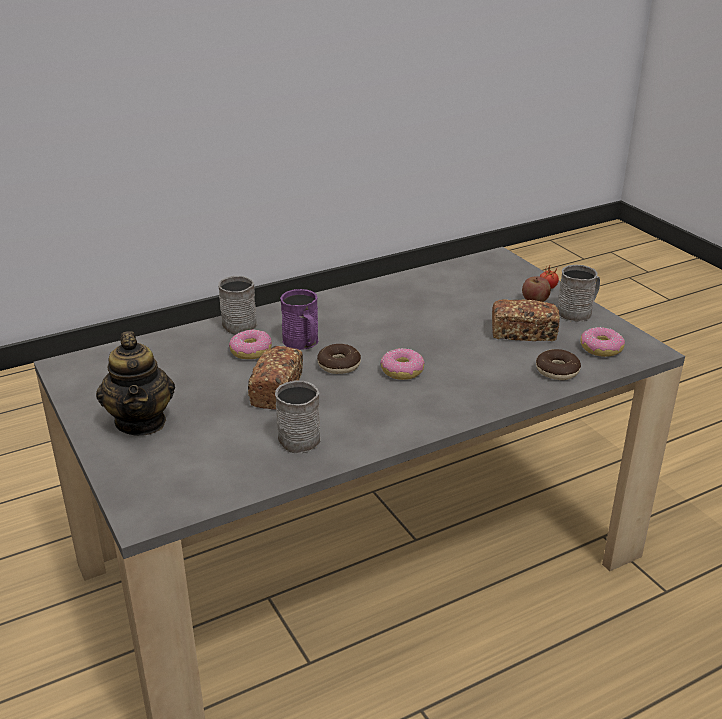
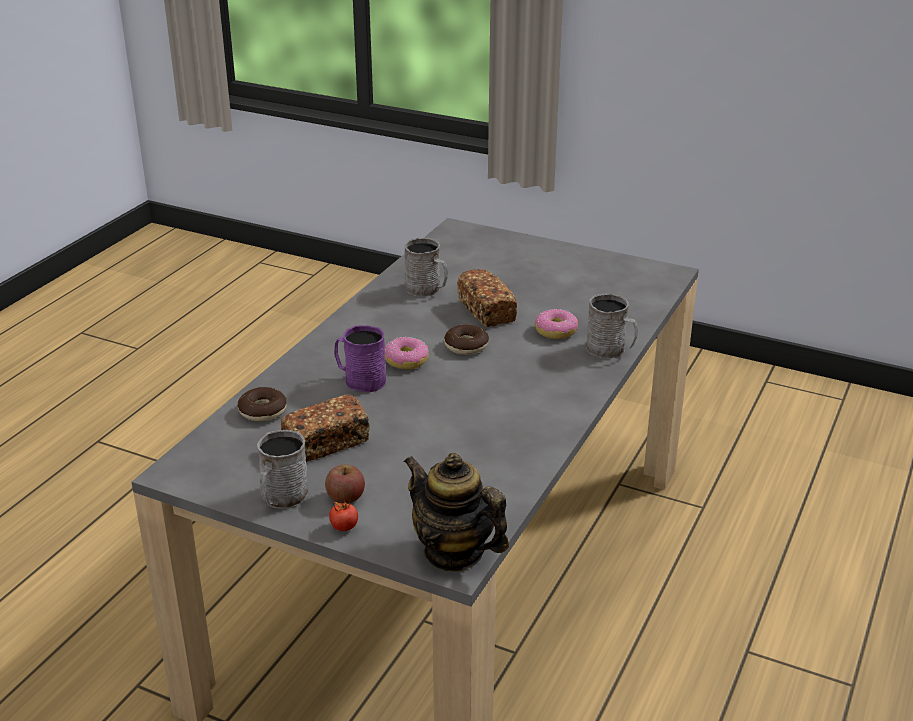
camera: 145 degrees right, 0 degrees up
teapot [96,331,175,436] -> teapot moved to [404,453,509,572]
purple mug [280,289,319,350] -> purple mug moved to [334,325,386,393]
donut [580,327,625,357] -> none

